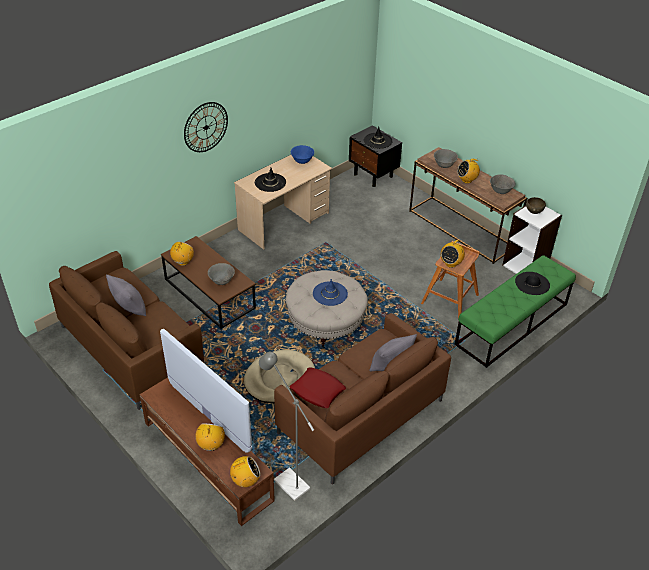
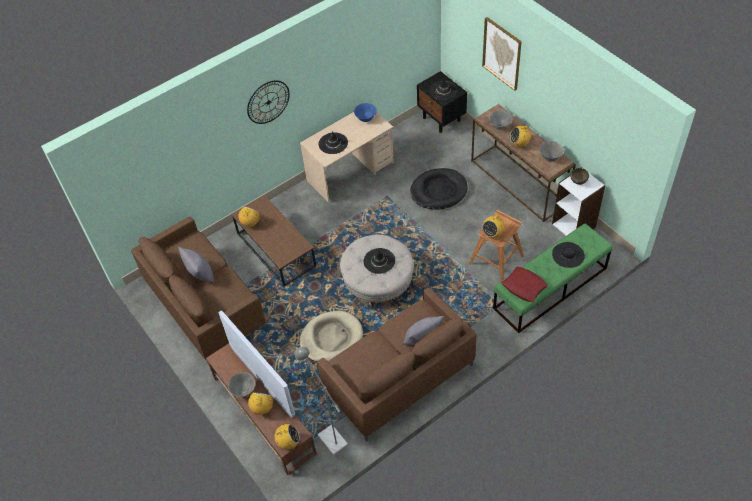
camera: 10 degrees right, 10 degrees up
grey bowl [208,263,235,285] -> grey bowl moved to [228,372,255,397]
red pillow [290,367,346,408] -> red pillow moved to [501,266,548,303]
blue hat [313,279,348,306] -> black hat [364,248,395,274]
none -> black dog bed [410,168,467,210]
none -> picture [482,17,522,91]

